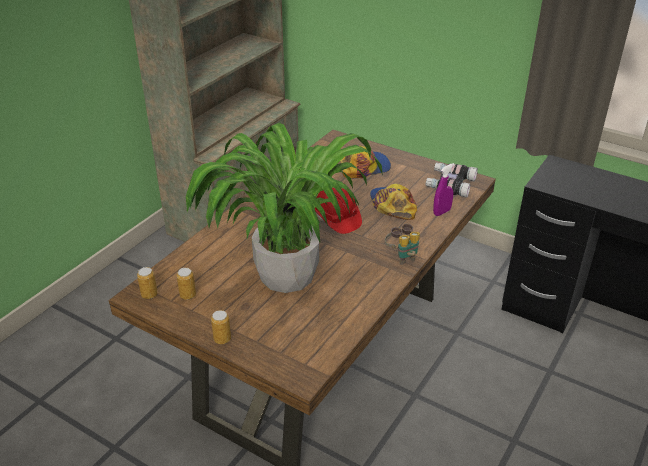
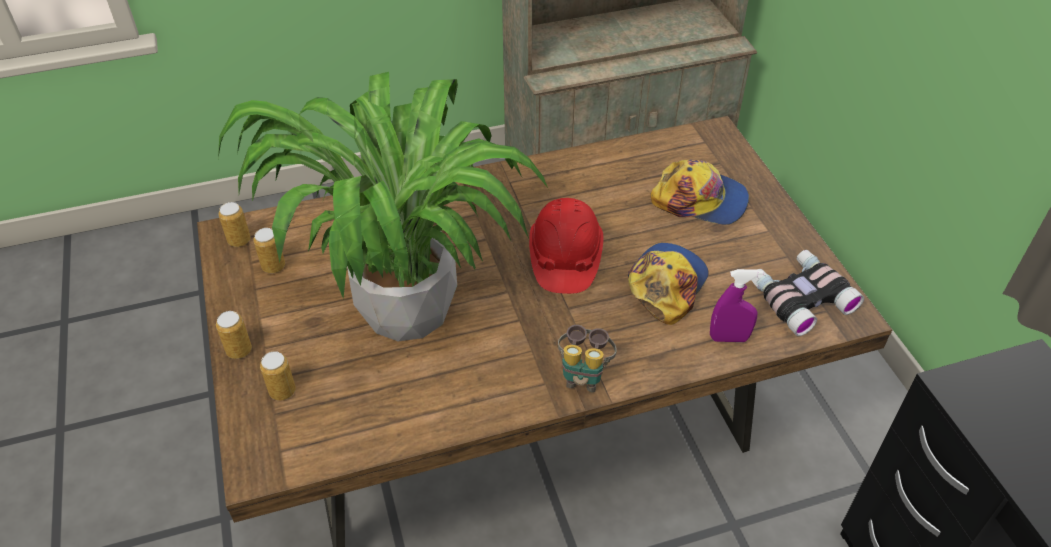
camera: 40 degrees right, 10 degrees up
none -> can [260,351,296,401]

